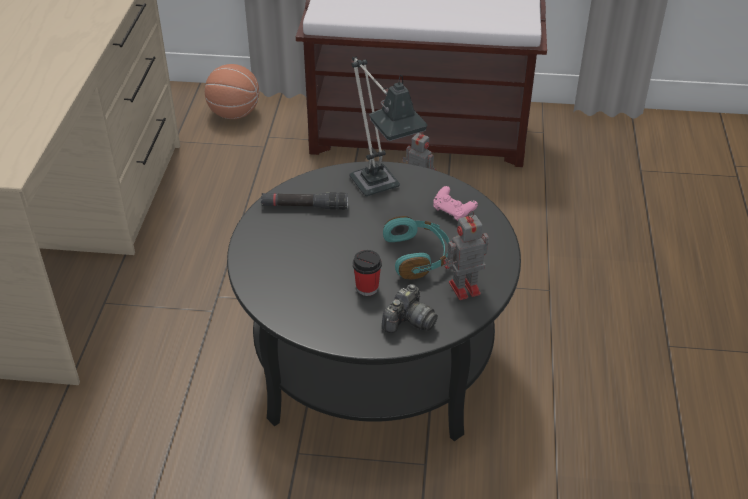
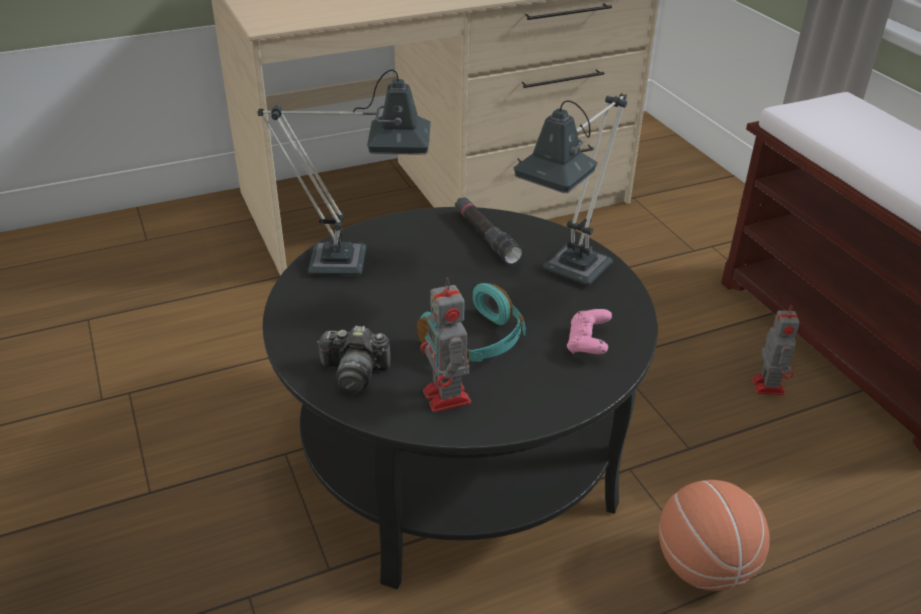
camera: 60 degrees right, 5 degrees down
basketball [205,64,259,119] -> basketball moved to [659,480,770,591]
cup [353,250,382,296] -> none
toy robot [443,211,489,300] -> toy robot turned 150 degrees counterclockwise [420,277,471,412]
none -> table lamp [258,70,431,275]

